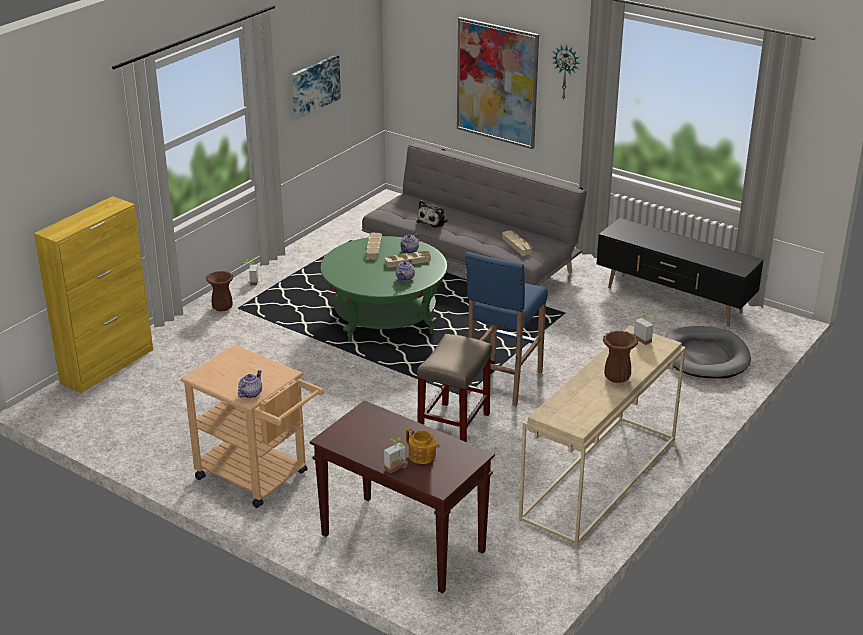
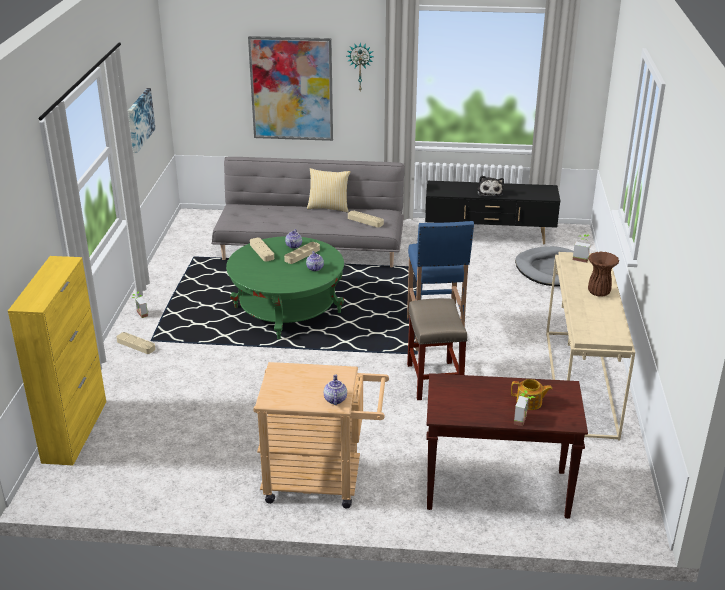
camera: 30 degrees left, 0 degrees up
brown vase [206,271,234,311] -> beige tray [116,332,156,354]
plush toy [417,200,448,228] -> plush toy moved to [478,175,504,197]
none -> pillow [307,168,351,213]

